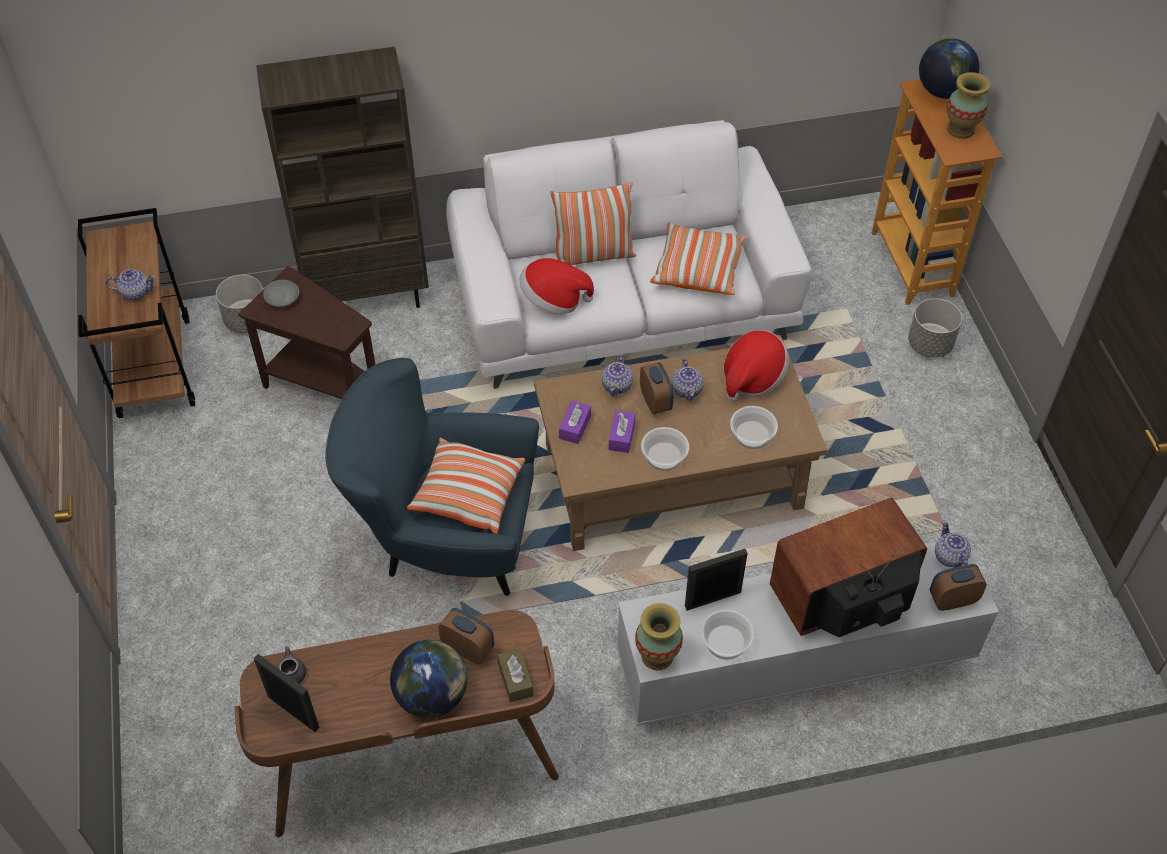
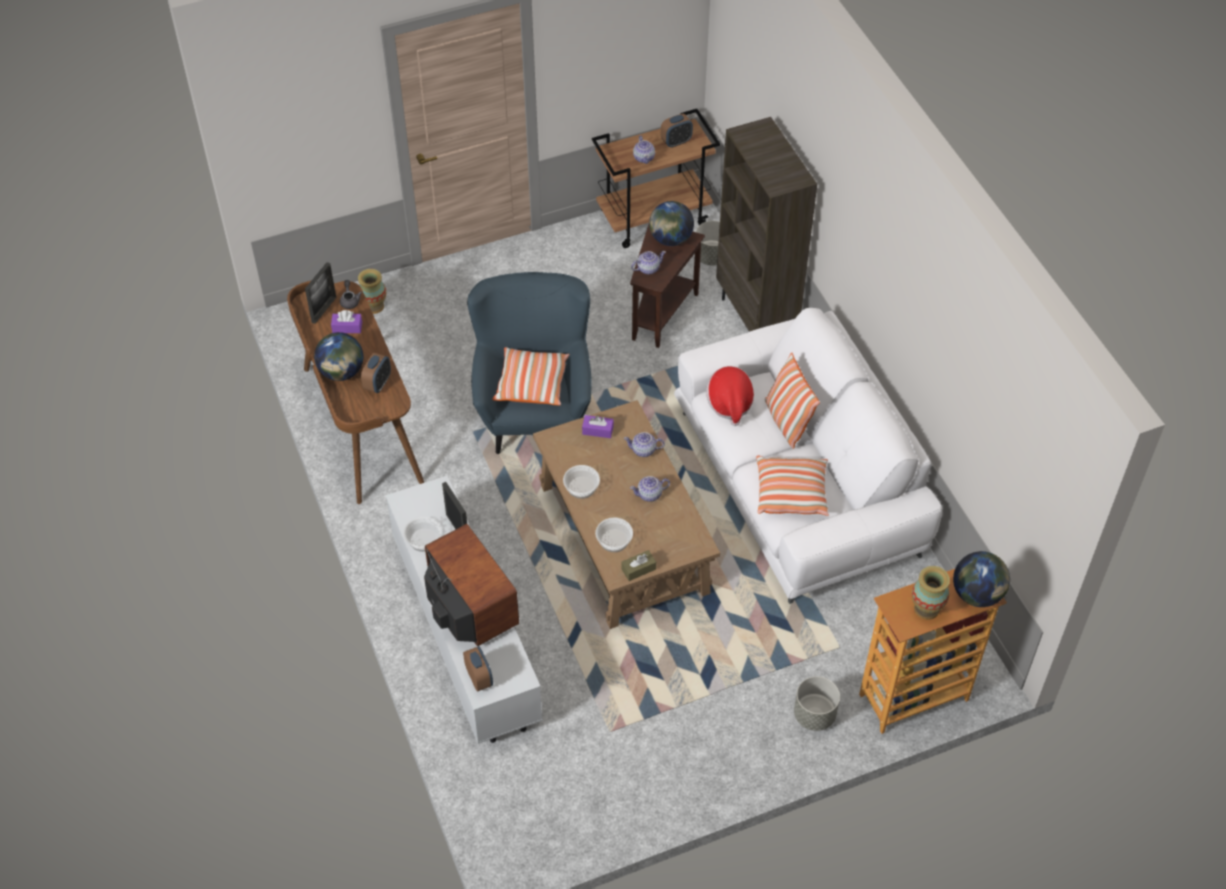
camera: 80 degrees right, 0 degrees up
grey bowl [263,280,299,307] -> globe [649,201,694,246]
brown tissue box [497,648,533,702] -> brown tissue box moved to [621,550,656,581]
purple tissue box [609,410,636,453] -> purple tissue box moved to [331,310,362,333]
vase [635,603,683,670] -> vase moved to [358,269,386,314]
alarm clock [640,362,674,415] -> alarm clock moved to [661,114,693,148]
hat [723,330,789,402] -> none
teapot [935,520,971,568] -> teapot moved to [631,251,666,274]

